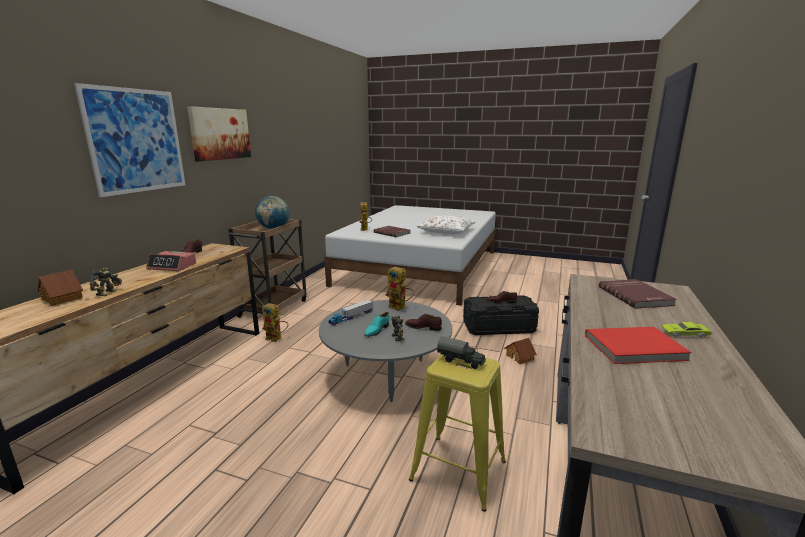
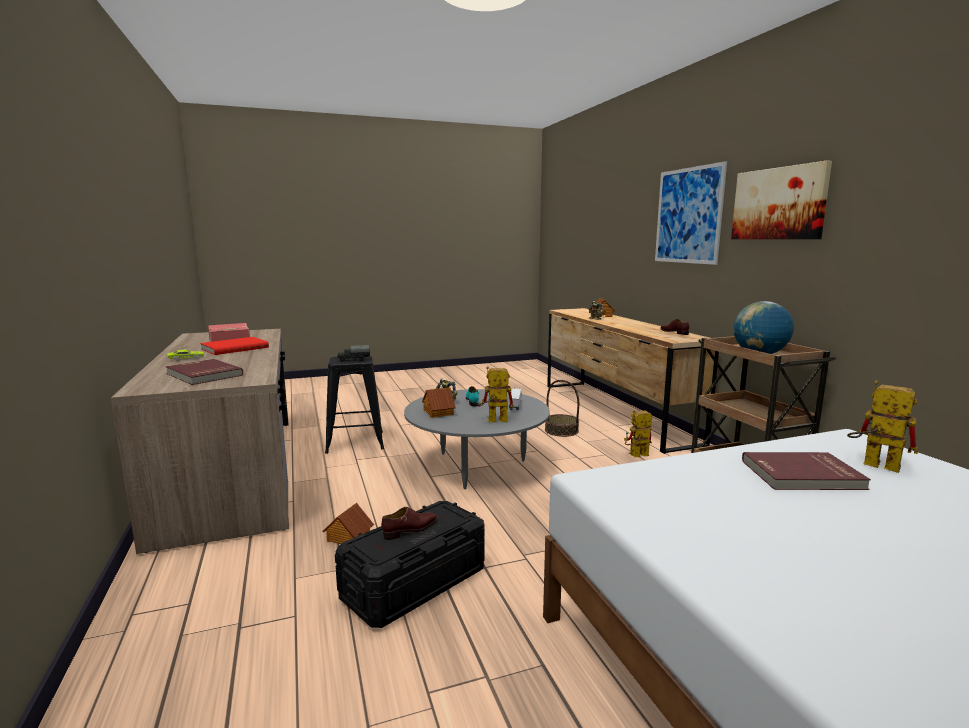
camera: 140 degrees right, 5 degrees down
alarm clock [146,251,196,271] -> alarm clock moved to [208,323,250,342]
brown shoe [405,314,442,331] -> toy house [422,387,456,418]
yellow stool [409,354,506,512] -> black stool [325,356,384,454]
white pillow [417,215,476,234] -> none
none -> basket [545,380,579,437]

